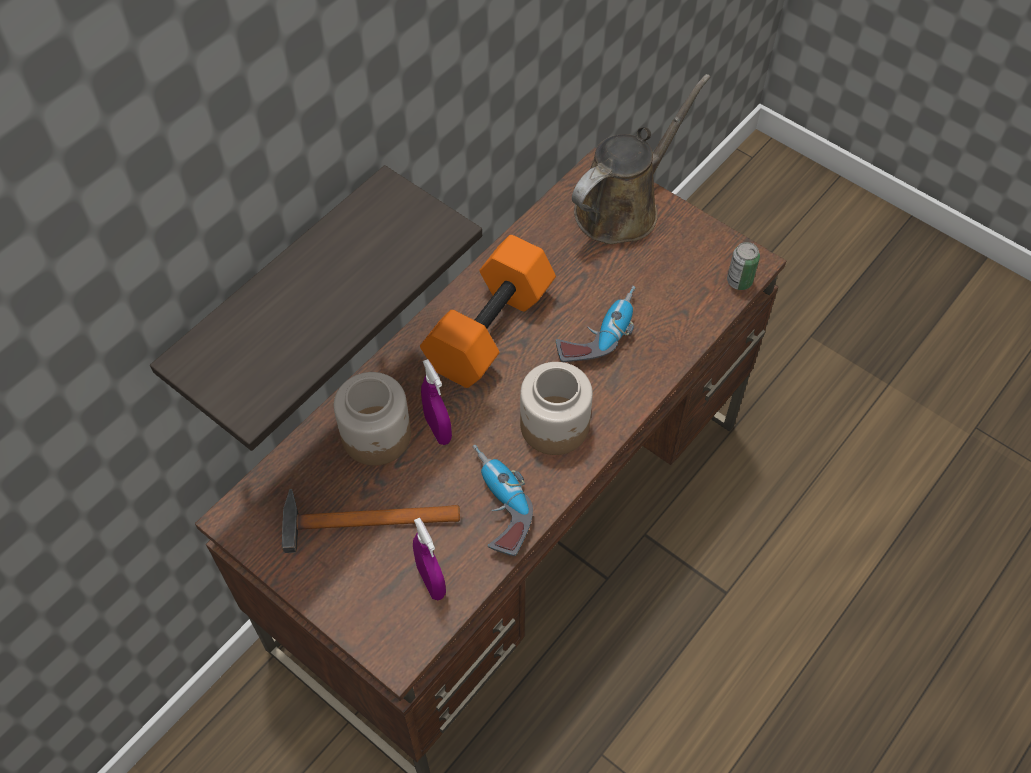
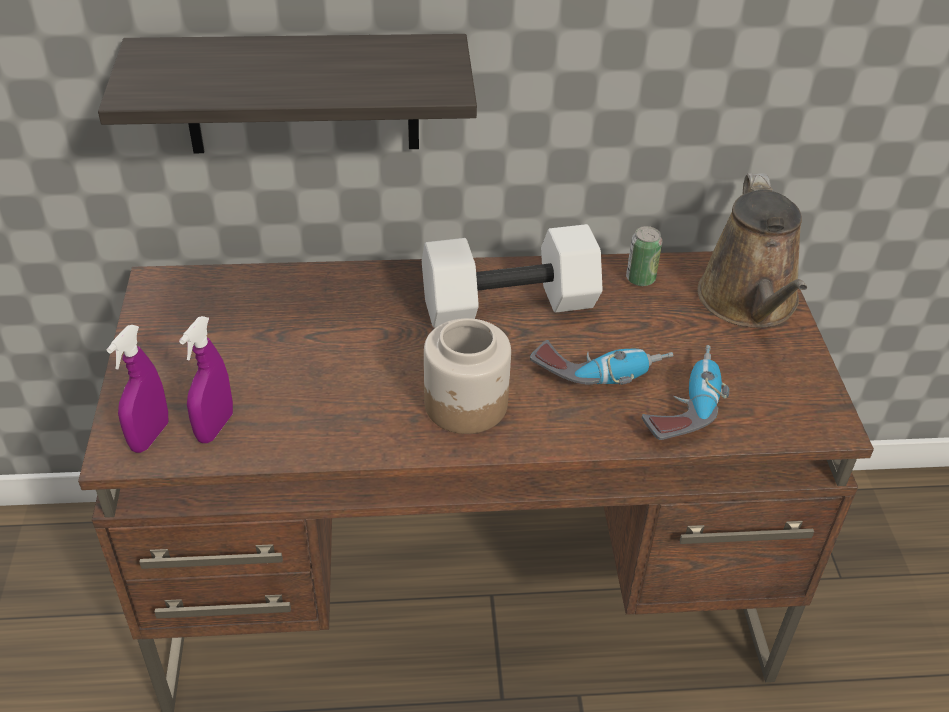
camera: 45 degrees right, 15 degrees down
hammer [282,489,460,553] -> none
jar [334,372,411,466] -> none
orange dumbbell [420,235,556,388] -> white dumbbell [422,224,602,328]
purple spray bottle [421,359,452,445] -> purple spray bottle moved to [106,325,169,453]
power drill [472,444,533,556] -> power drill moved to [642,345,729,440]
brown watering can [572,74,711,244] -> brown watering can turned 90 degrees clockwise [697,173,807,328]
can [727,242,760,290] -> can moved to [626,226,662,286]

